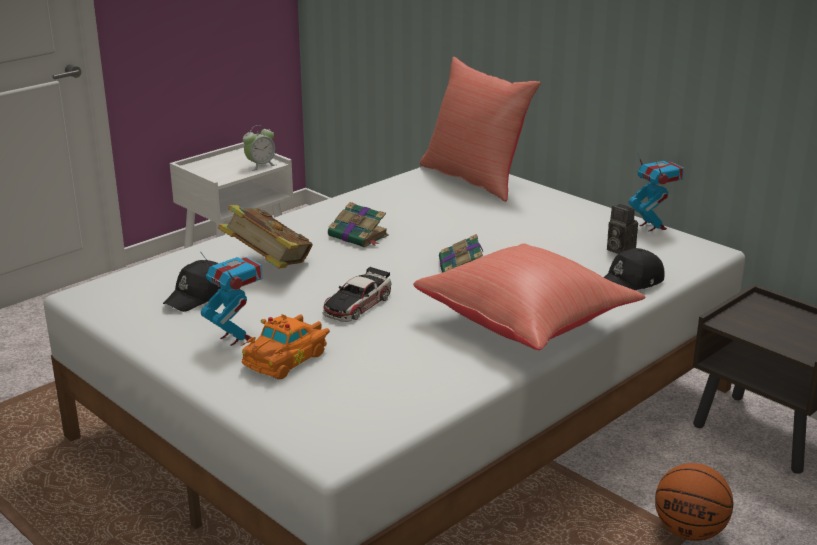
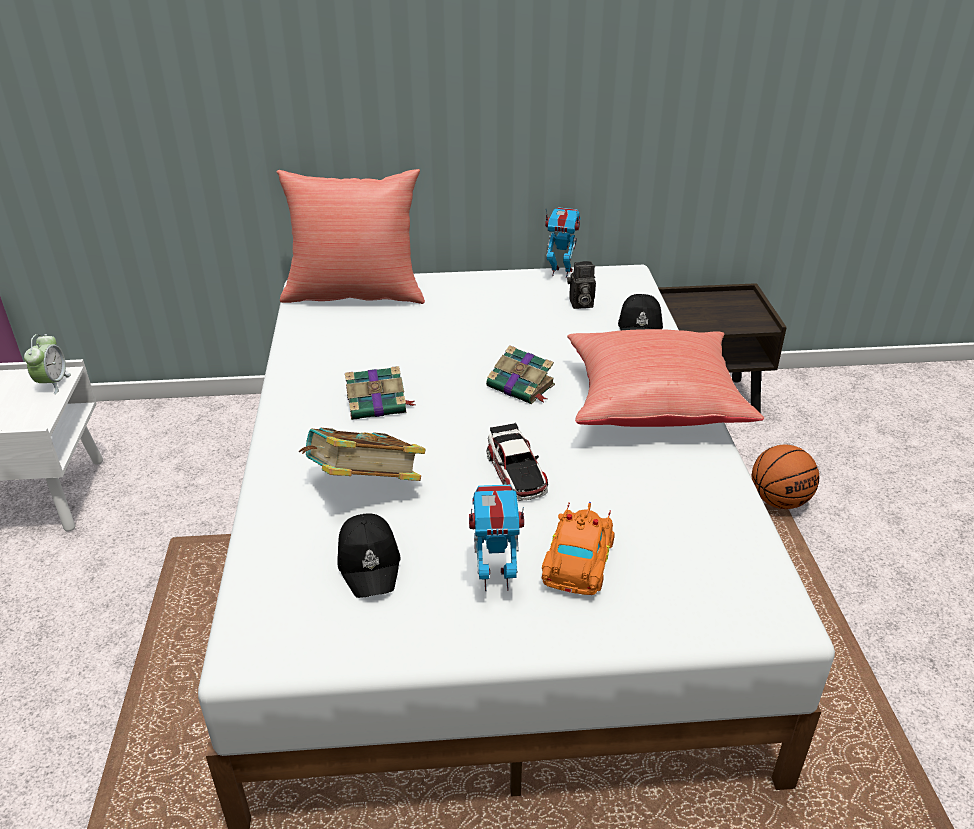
camera: 50 degrees left, 10 degrees up
orange toy car [241,314,330,379] -> orange toy car turned 150 degrees counterclockwise [542,502,615,595]

